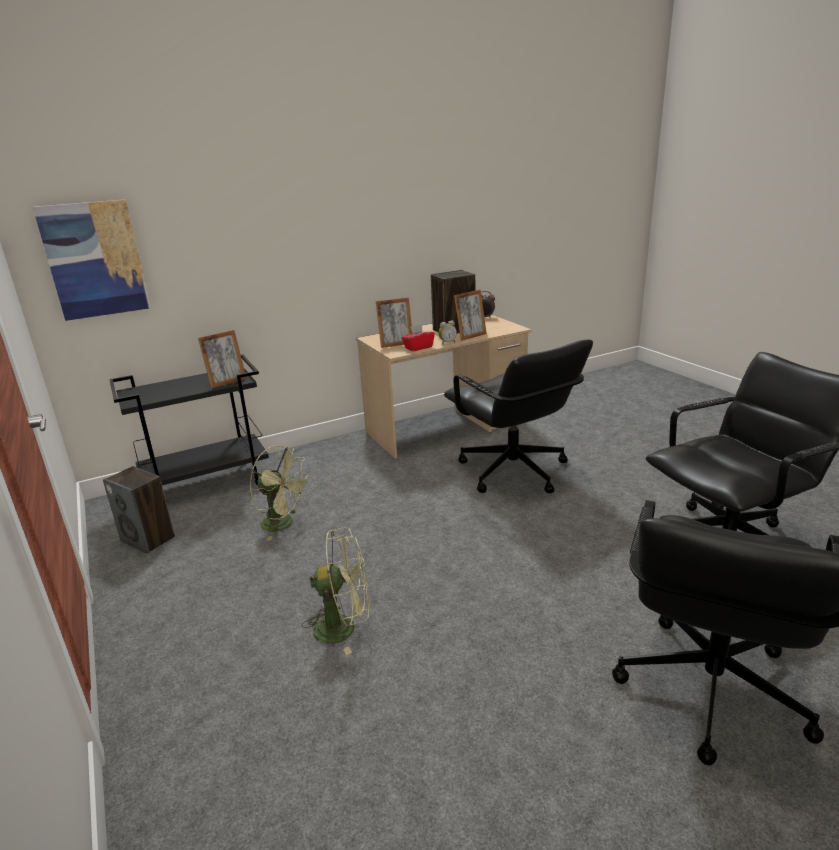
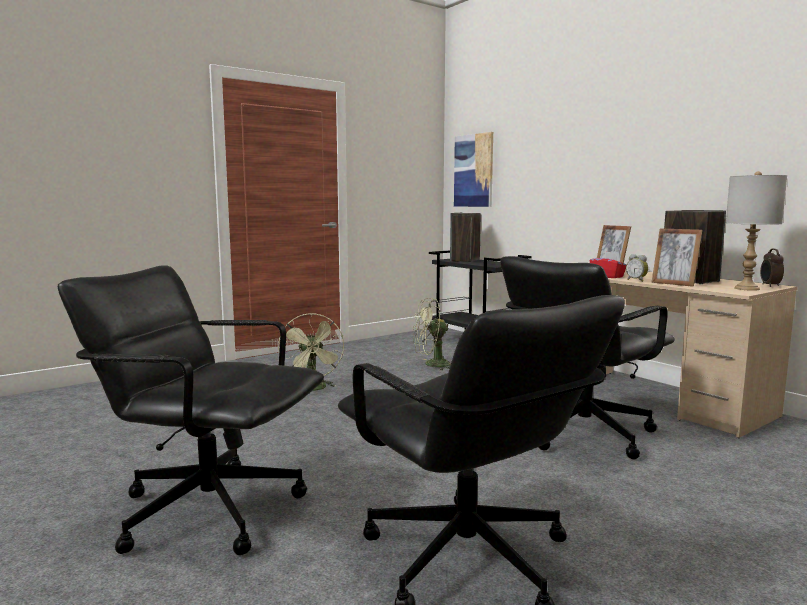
camera: 80 degrees right, 15 degrees down
speaker [103,466,175,554] -> speaker moved to [450,213,481,262]
picture frame [198,330,247,388] -> none
green fan [250,445,311,541] -> green fan turned 60 degrees clockwise [413,298,451,370]
none -> grey table lamp [726,171,787,291]

